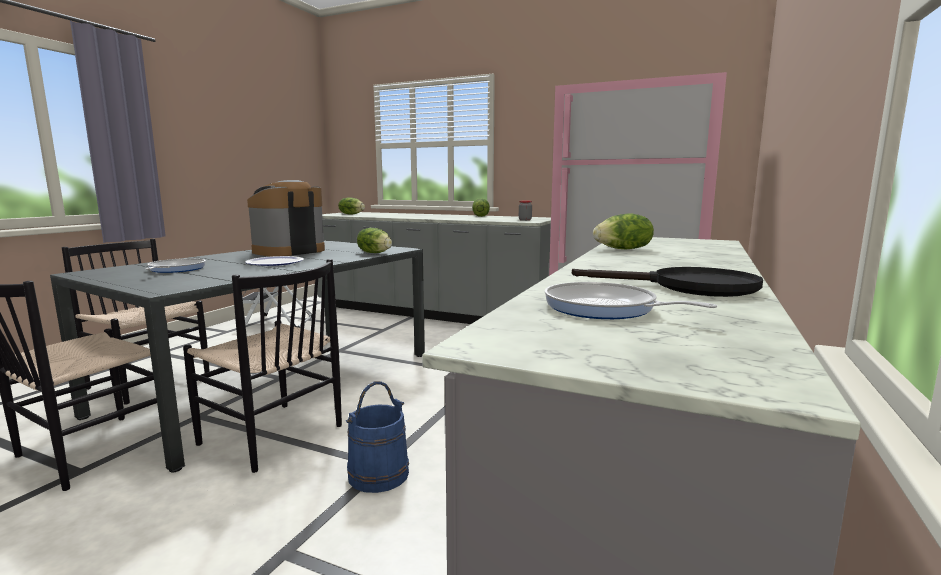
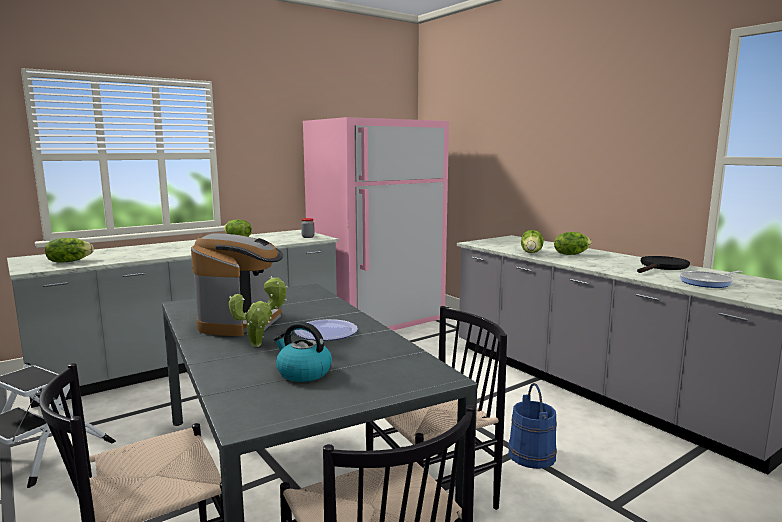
camera: 60 degrees left, 0 degrees up
frying pan [146,258,206,273] -> kettle [274,322,332,382]
coffee machine [247,180,325,257] -> coffee machine turned 150 degrees counterclockwise [191,233,283,336]
lettuce [357,228,392,253] -> lettuce moved to [554,232,592,255]
none -> potted plant [229,276,288,347]

